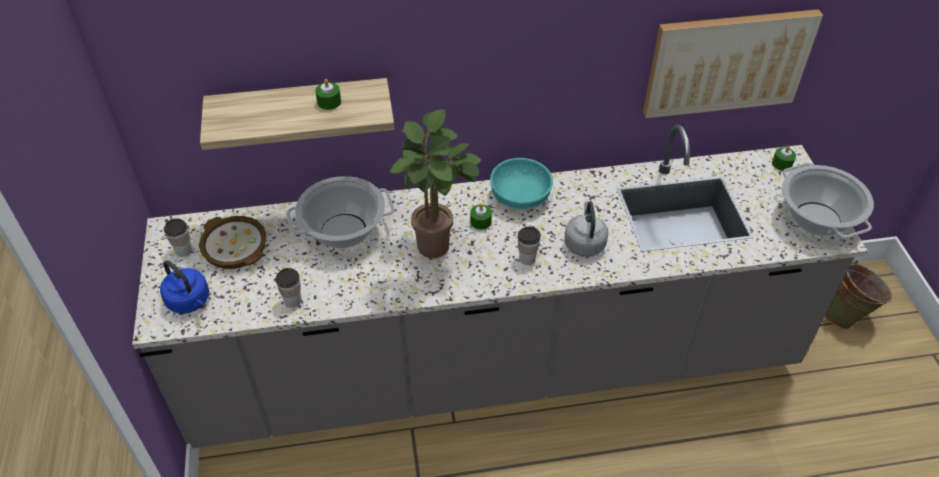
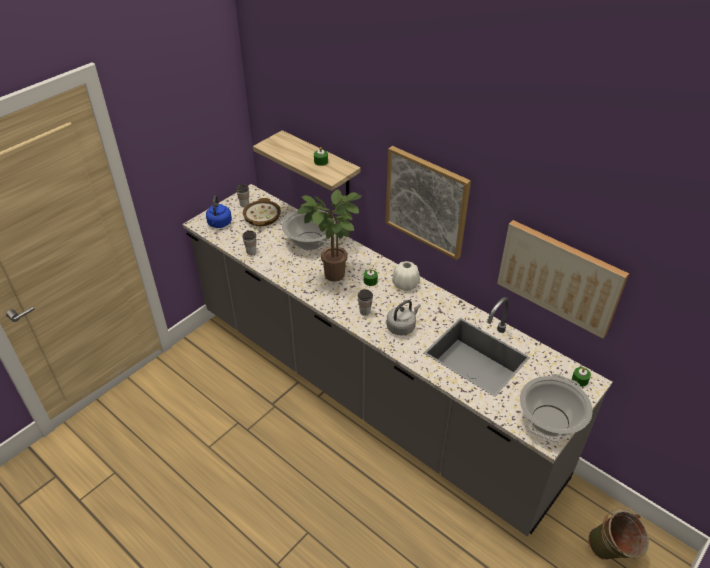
camera: 50 degrees right, 5 degrees down
turquoise bowl [490,158,553,210] -> white vase [392,261,420,291]
none -> picture [385,146,471,260]

